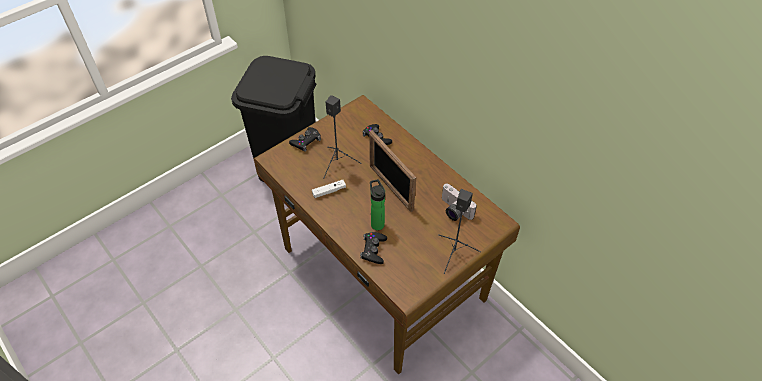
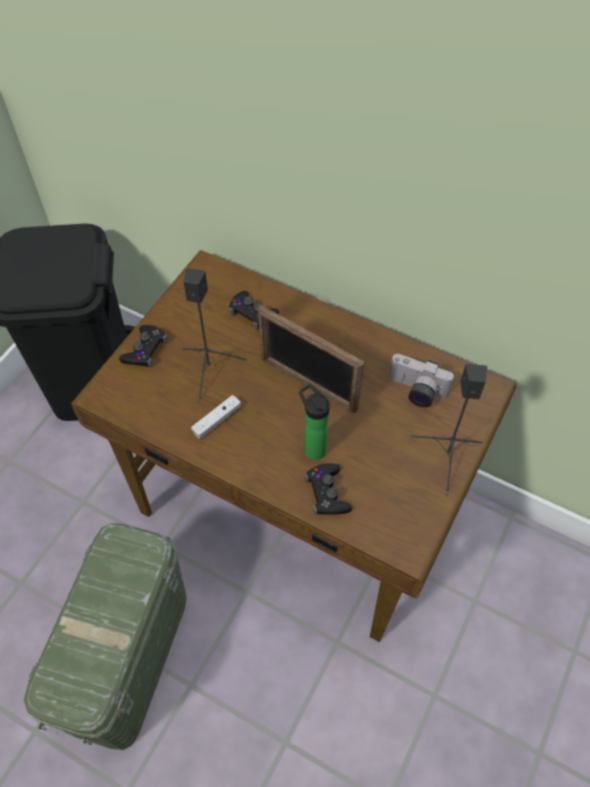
camera: 20 degrees left, 5 degrees up
none -> green storage box [23,523,187,750]

